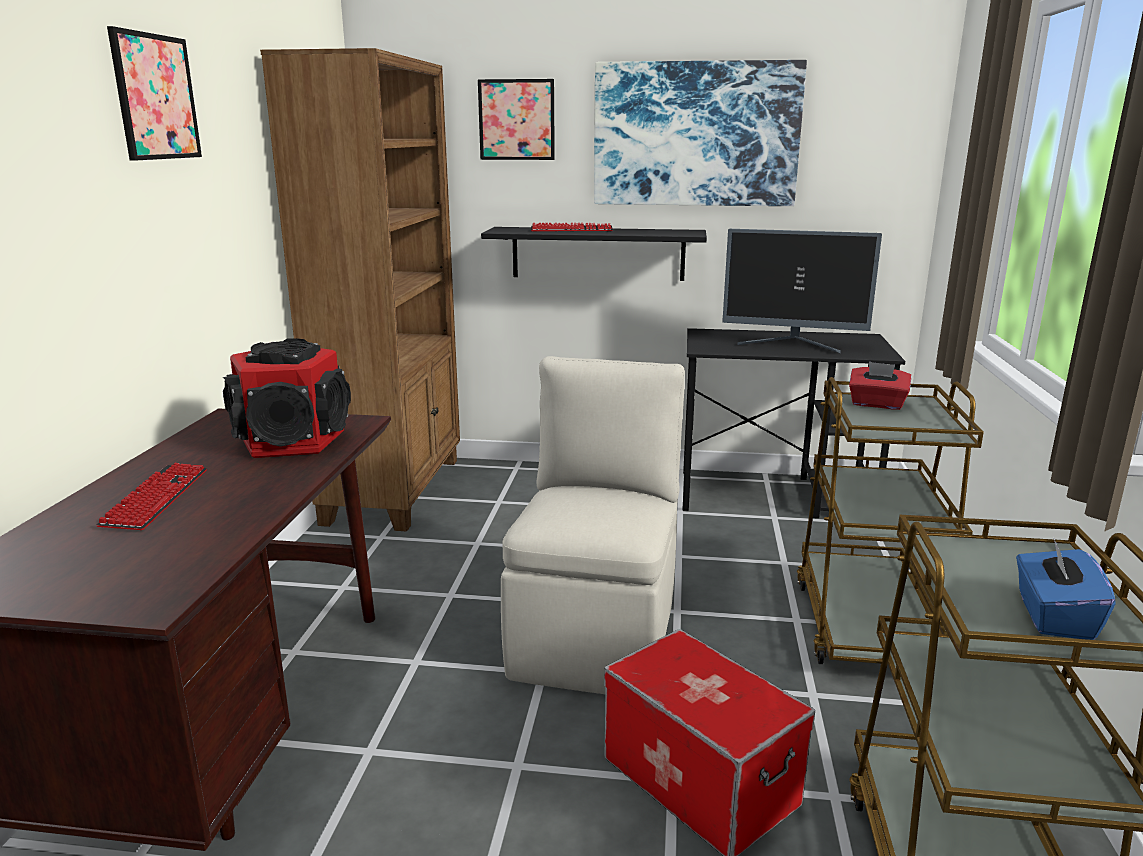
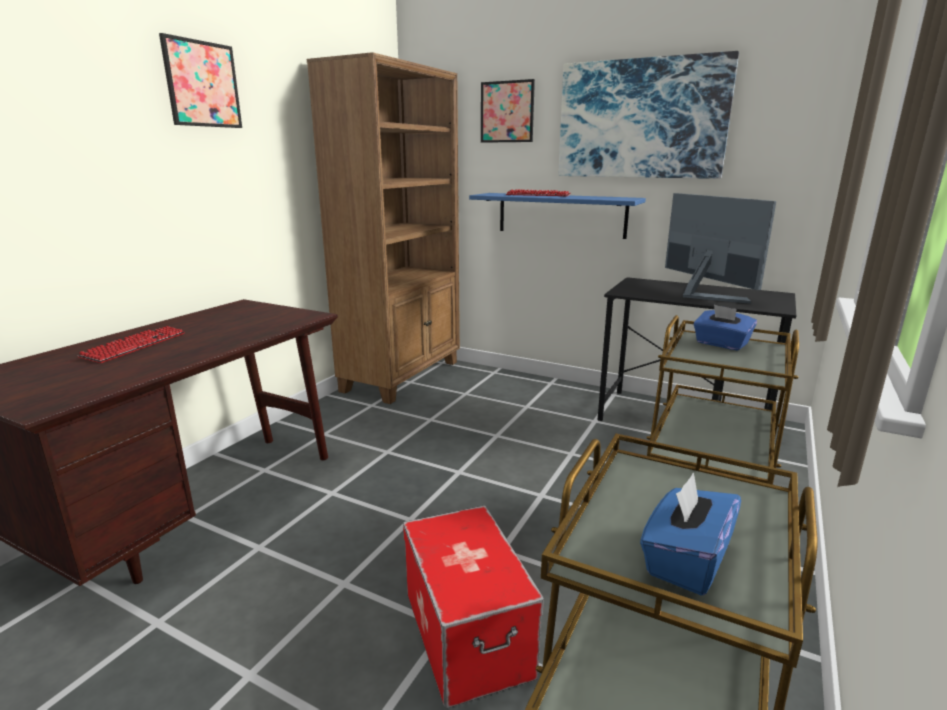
camera: 20 degrees right, 0 degrees up
speaker [223,338,351,458] -> none
black shelf [481,227,707,281] -> blue shelf [469,193,646,239]
beige chair [501,356,685,694] -> none
monitor [722,229,882,353] -> monitor turned 150 degrees counterclockwise [665,193,776,304]
red tissue box [849,362,911,410] -> blue tissue box [694,305,757,351]

